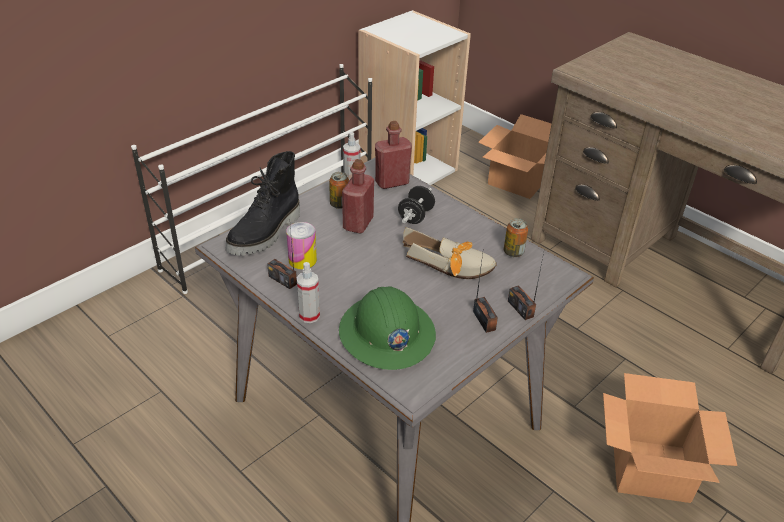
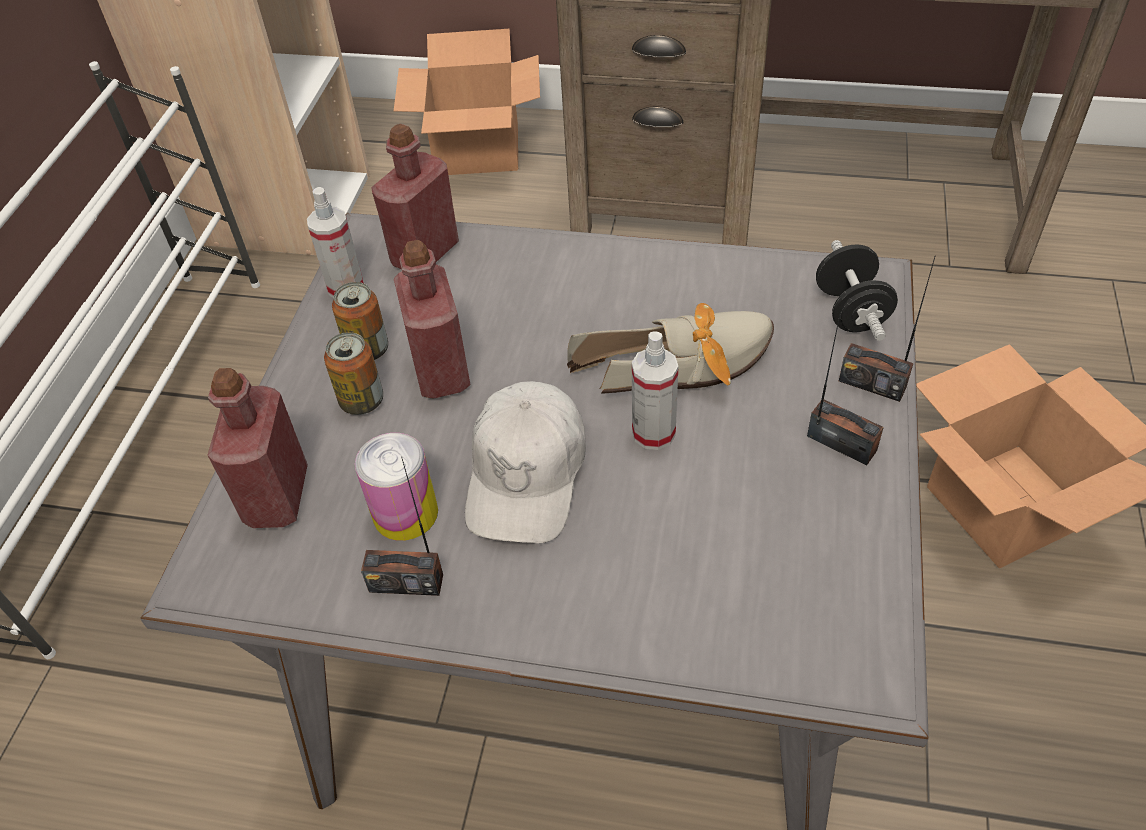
camera: 30 degrees left, 10 degrees up
black boot [226,151,300,256] -> red bottle [207,368,308,528]
spray bottle [297,262,320,323] -> spray bottle moved to [632,331,679,450]
green hard hat [339,286,436,370] -> none
black dumbbell [398,186,435,224] -> black dumbbell moved to [816,240,898,341]
can [504,218,528,257] -> can moved to [324,332,383,415]
none -> white cap [465,381,586,543]

